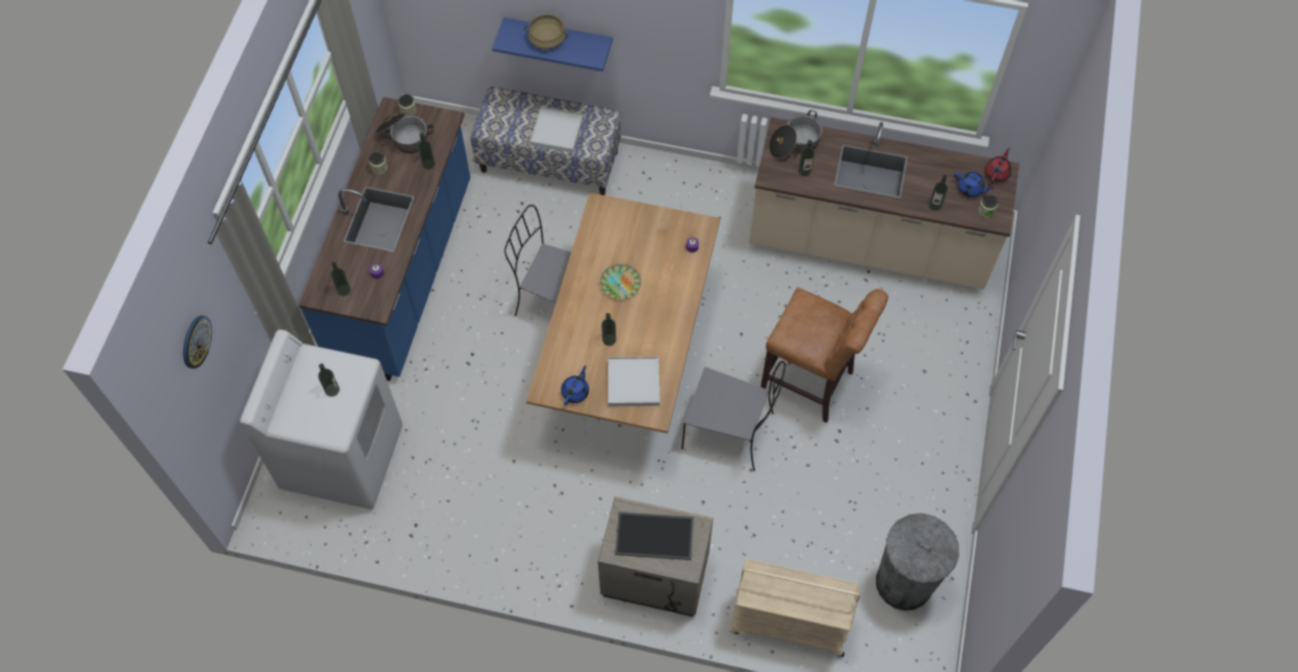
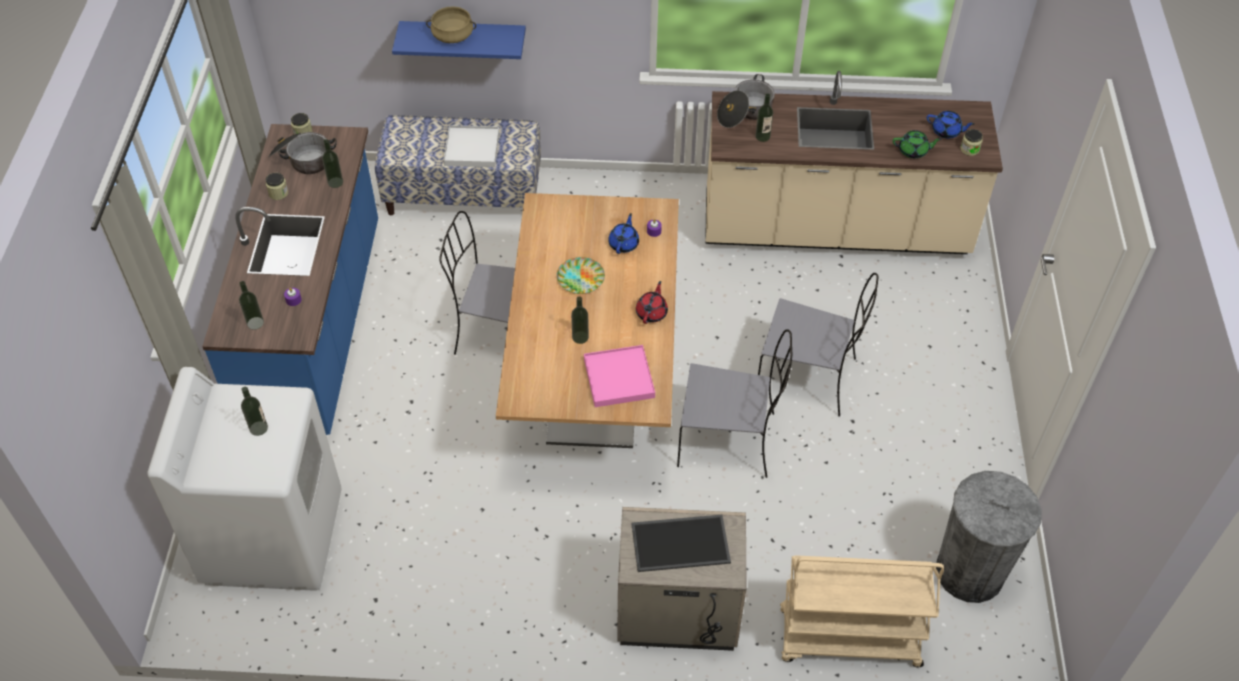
camera: 10 degrees left, 10 degrees down
wall clock [183,316,212,369] -> none
blue teapot [561,366,589,405] -> blue teapot moved to [608,213,639,254]
white tray [608,357,660,407] -> pink tray [584,345,655,407]
brown stool [761,287,888,423] -> grey chair [758,273,878,417]
bottle [929,175,948,211] -> green teapot [893,130,942,158]
red teapot [985,148,1012,182] -> red teapot moved to [636,281,668,324]

